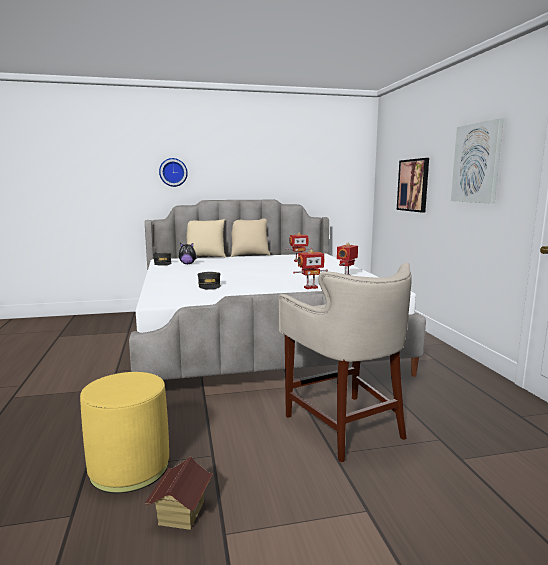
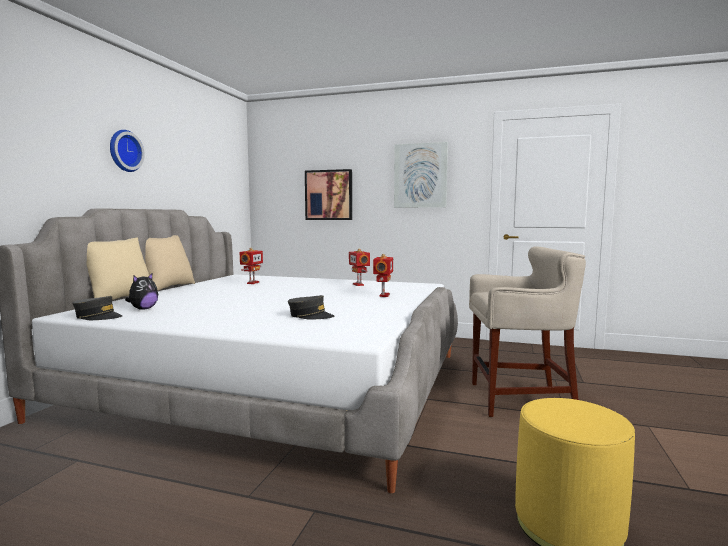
camera: 60 degrees left, 5 degrees down
toy house [145,457,213,530] -> none
wall clock [159,158,188,187] -> wall clock moved to [110,130,145,172]

